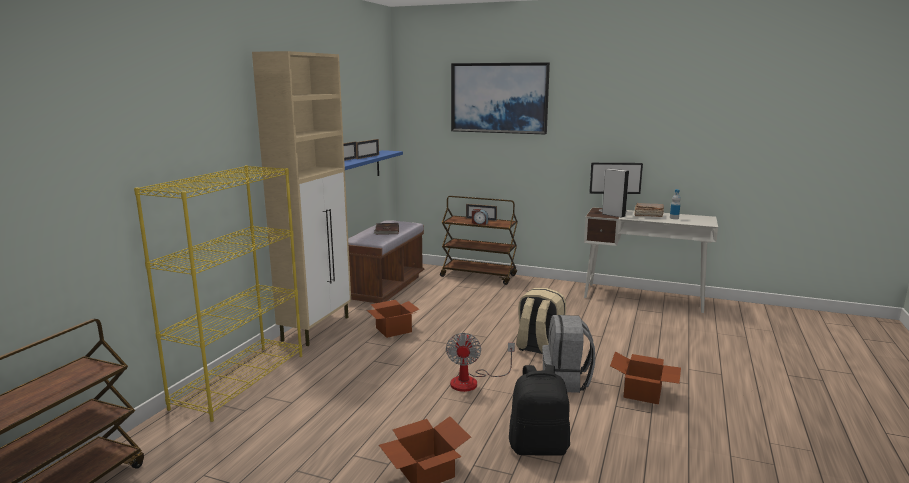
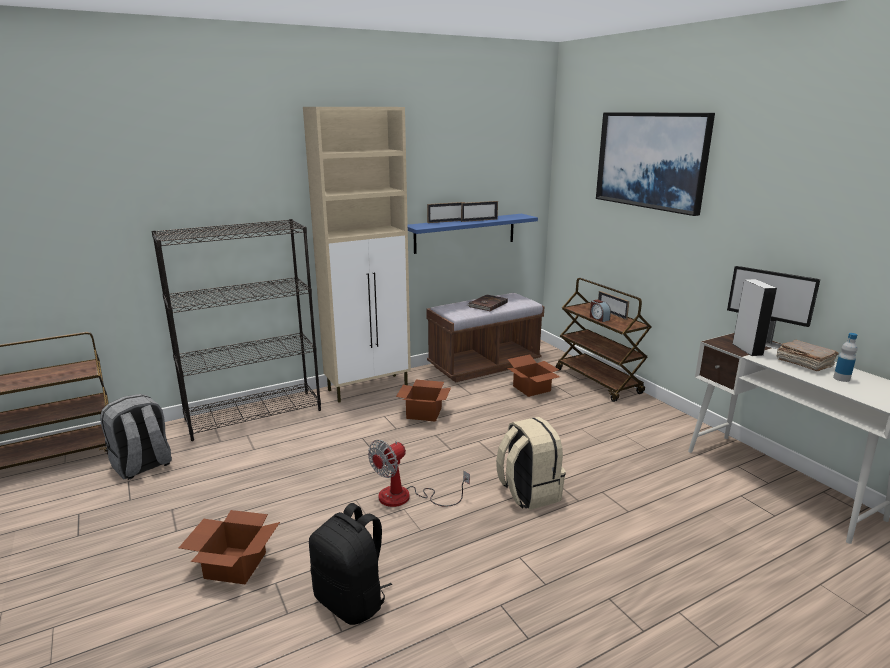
camera: 40 degrees right, 5 degrees up
yellow bookcase [134,165,302,422] -> black bookcase [152,219,321,441]
grey backpack [542,315,595,393] -> grey backpack moved to [100,394,172,480]
cardboard box [610,352,681,404] -> cardboard box moved to [507,355,560,397]

